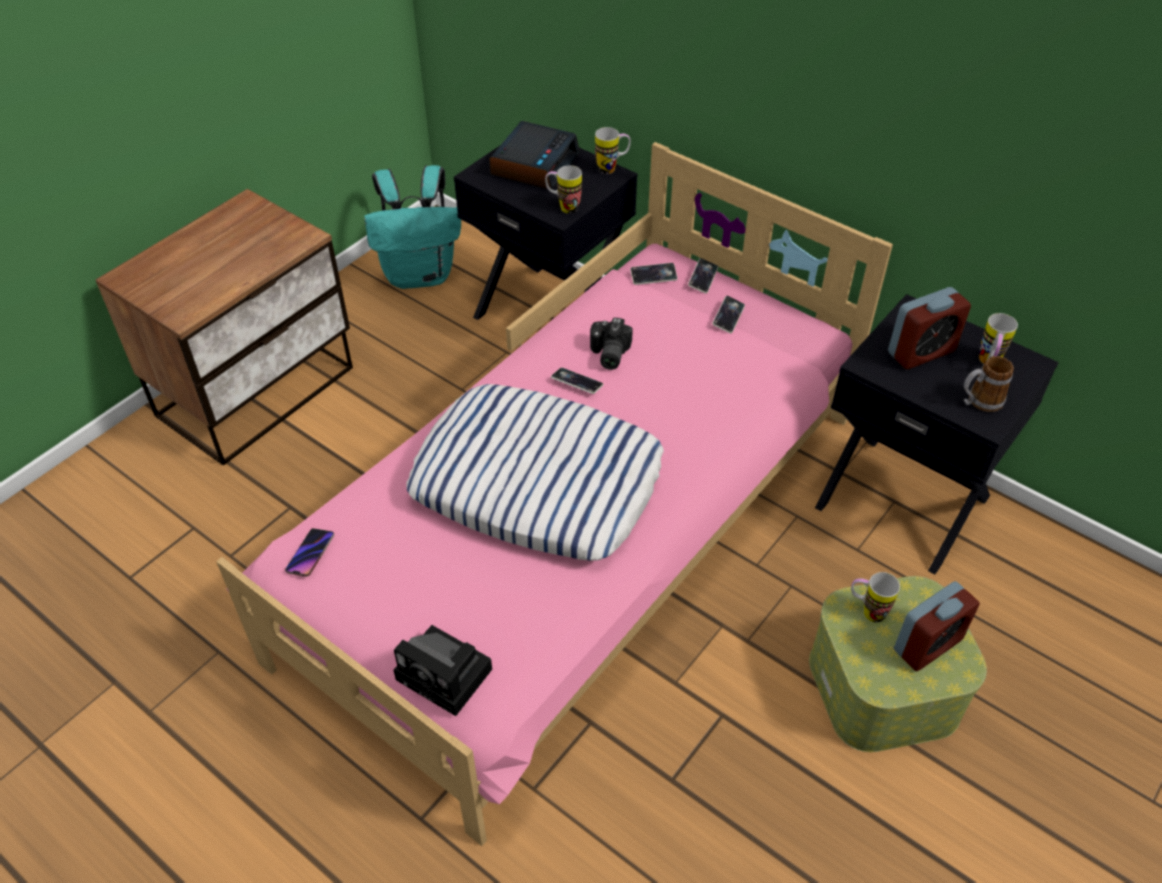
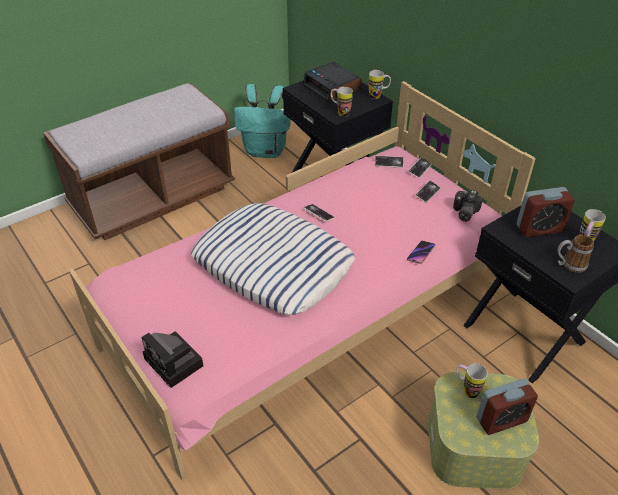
camera: 15 degrees right, 5 degrees down
nightstand [96,189,353,466] -> brown bench [44,83,235,240]
phone [285,528,334,577] -> phone moved to [407,241,435,264]
alarm clock [489,121,580,189] -> alarm clock turned 105 degrees clockwise [303,62,362,102]
camera [590,317,633,370] -> camera moved to [453,190,483,222]

